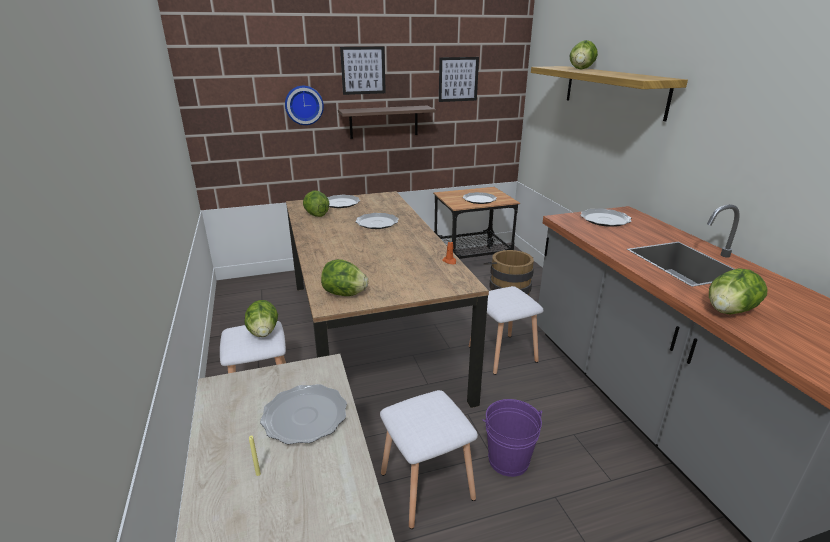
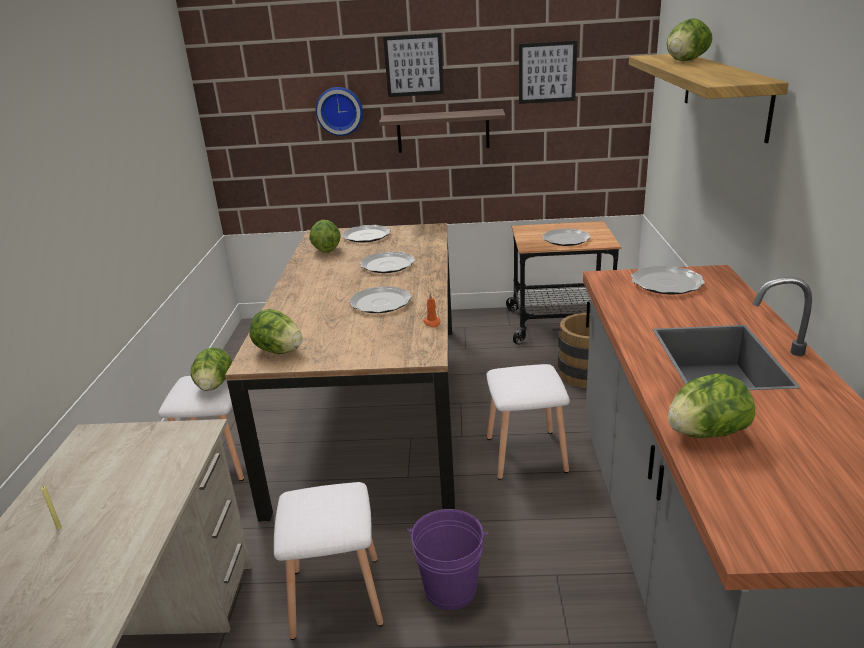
camera: 20 degrees right, 0 degrees up
plate [260,384,347,444] -> plate moved to [349,286,412,313]

